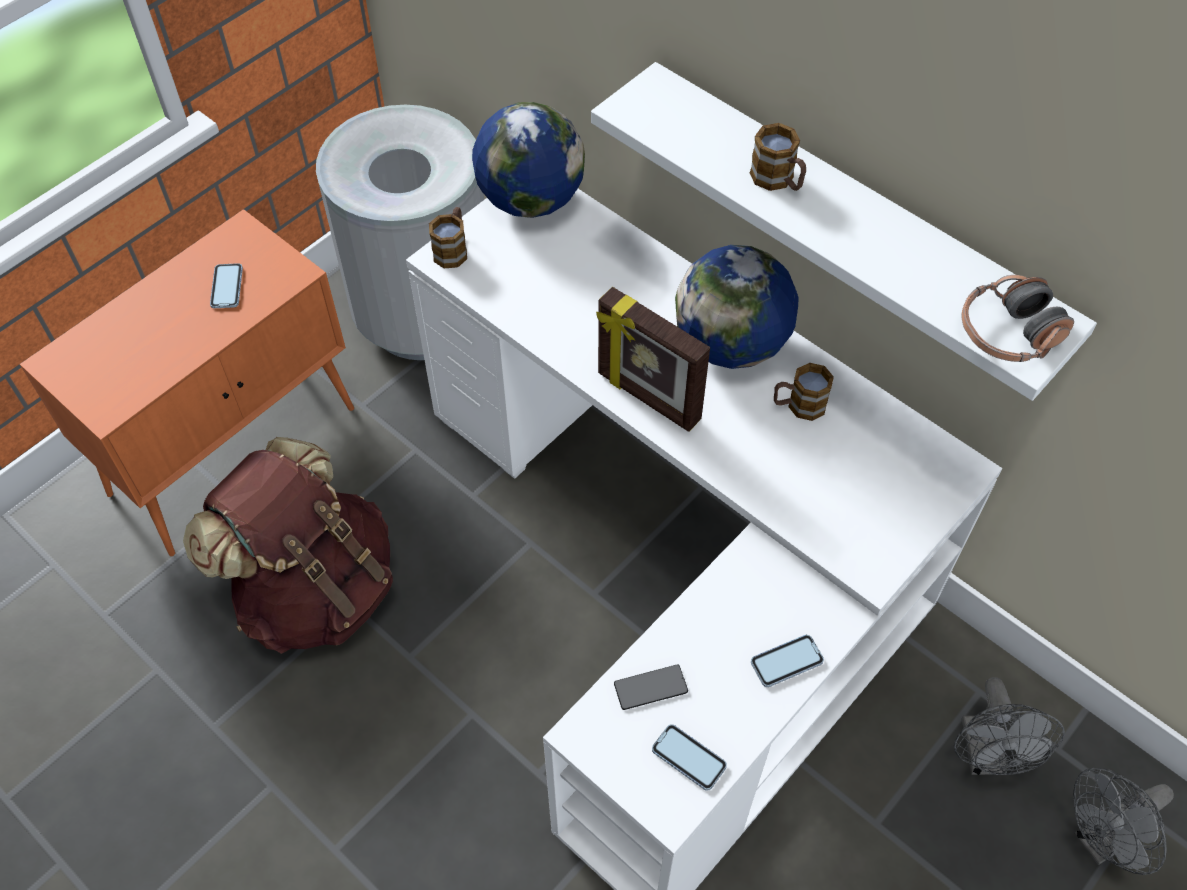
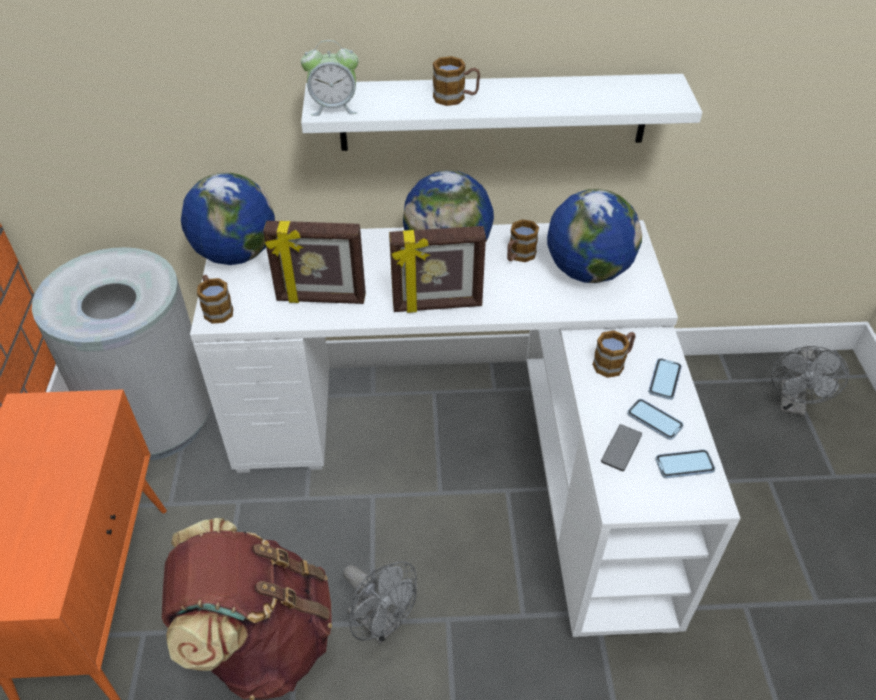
camera: 45 degrees left, 10 degrees down
phone [210,263,243,308] -> phone moved to [627,399,684,440]
grey fan [954,677,1065,775] -> grey fan moved to [343,561,417,644]
headphones [962,275,1074,362] -> none
none -> picture frame [263,221,366,304]
none -> alarm clock [301,40,359,116]
none -> globe [547,189,642,283]
none -> mug [593,331,635,378]

